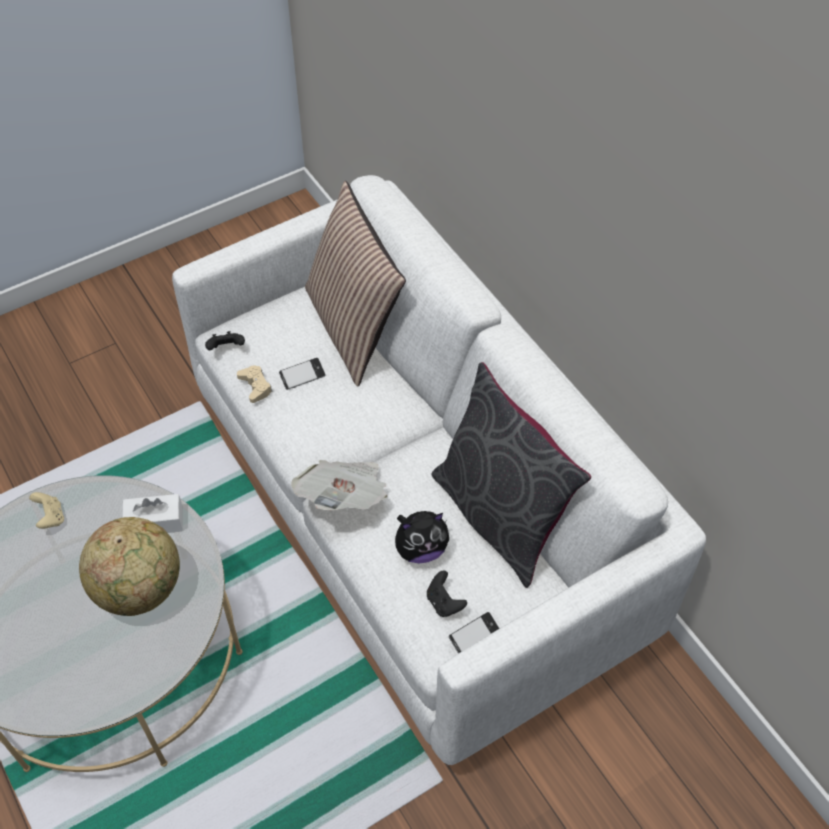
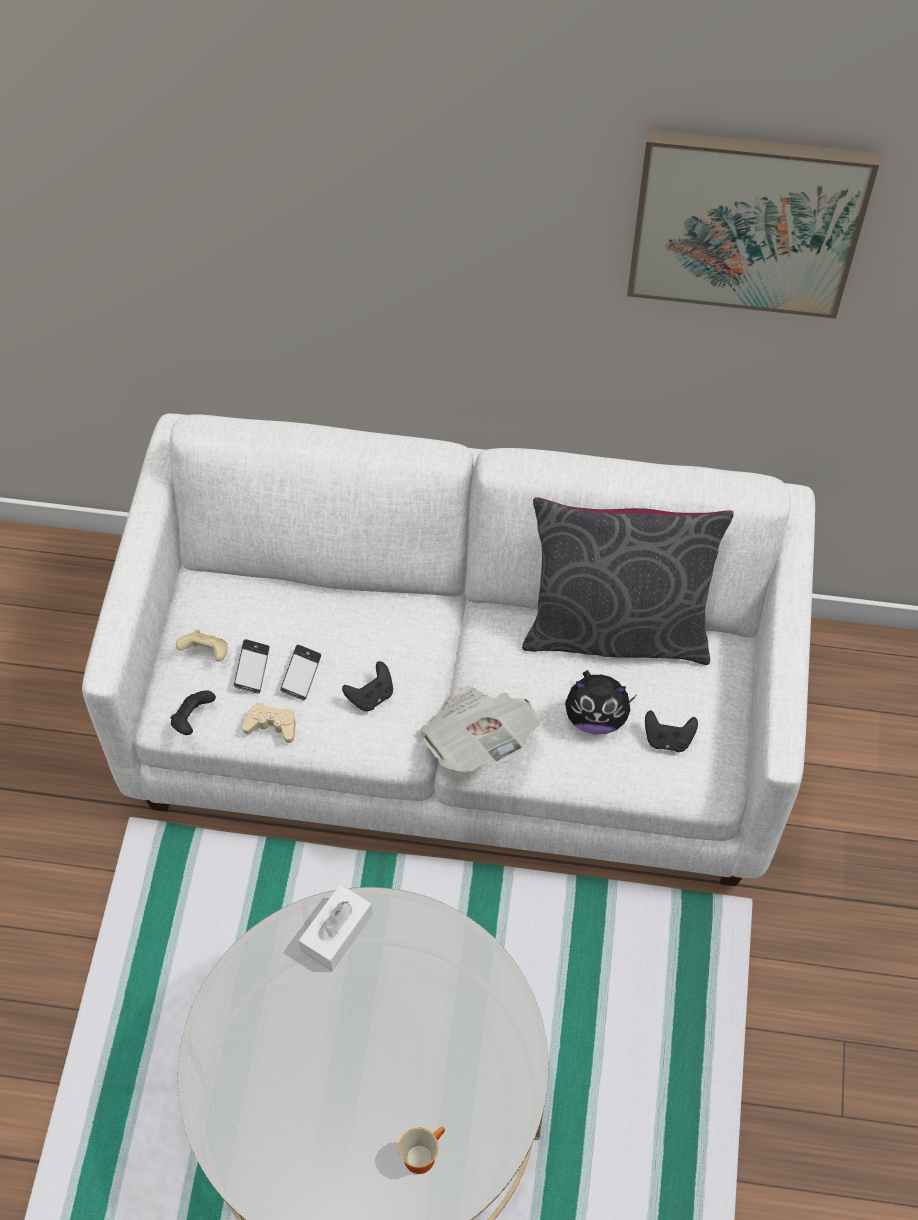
camera: 50 degrees left, 5 degrees up
beige game controller [29,492,64,529] -> beige game controller moved to [176,630,228,661]
globe [79,517,180,616] -> none
pillow [305,181,406,387] -> none
plush toy [395,511,449,563] -> plush toy turned 75 degrees clockwise [565,670,636,734]
phone [449,612,499,653] -> phone moved to [234,639,269,694]
none -> black game controller [342,661,393,712]
none -> mug [399,1127,445,1174]
none -> picture [627,130,879,319]

